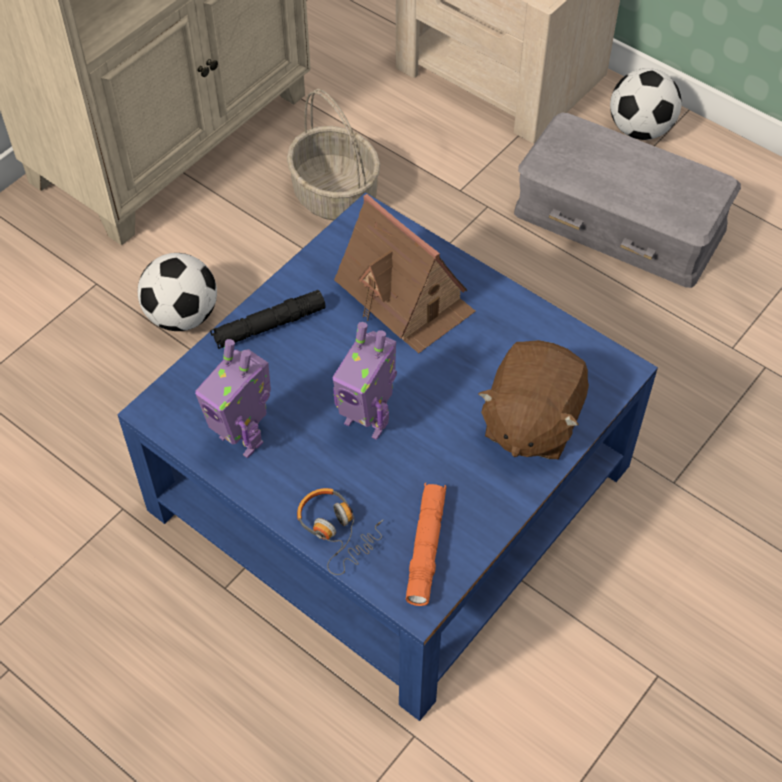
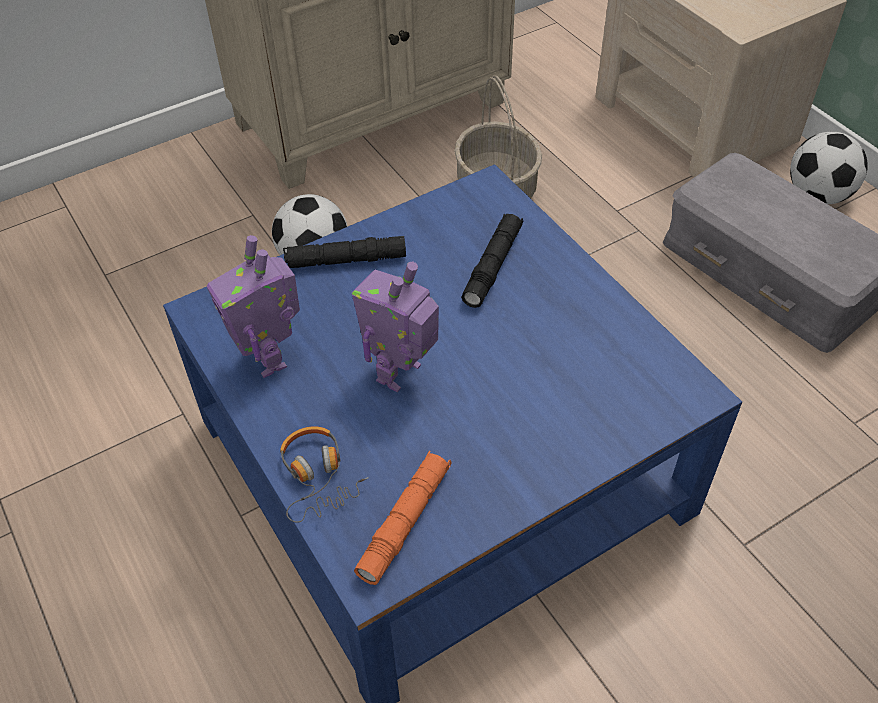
camera: 20 degrees right, 5 degrees down
toy robot [332,322,397,440] -> toy robot turned 75 degrees clockwise [352,261,439,392]
toy house [334,194,475,353] -> black flashlight [461,213,523,308]
brown plush toy [478,340,589,459] -> none

